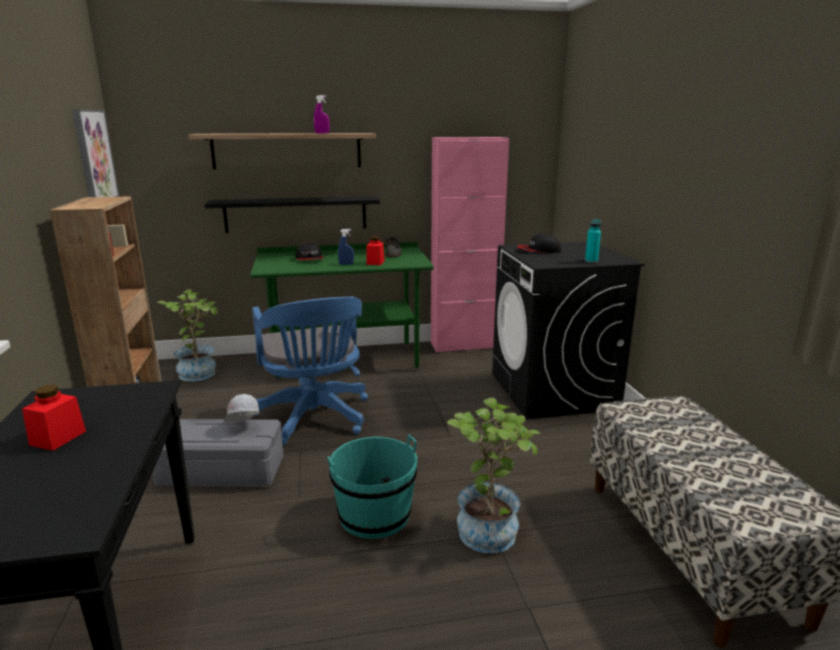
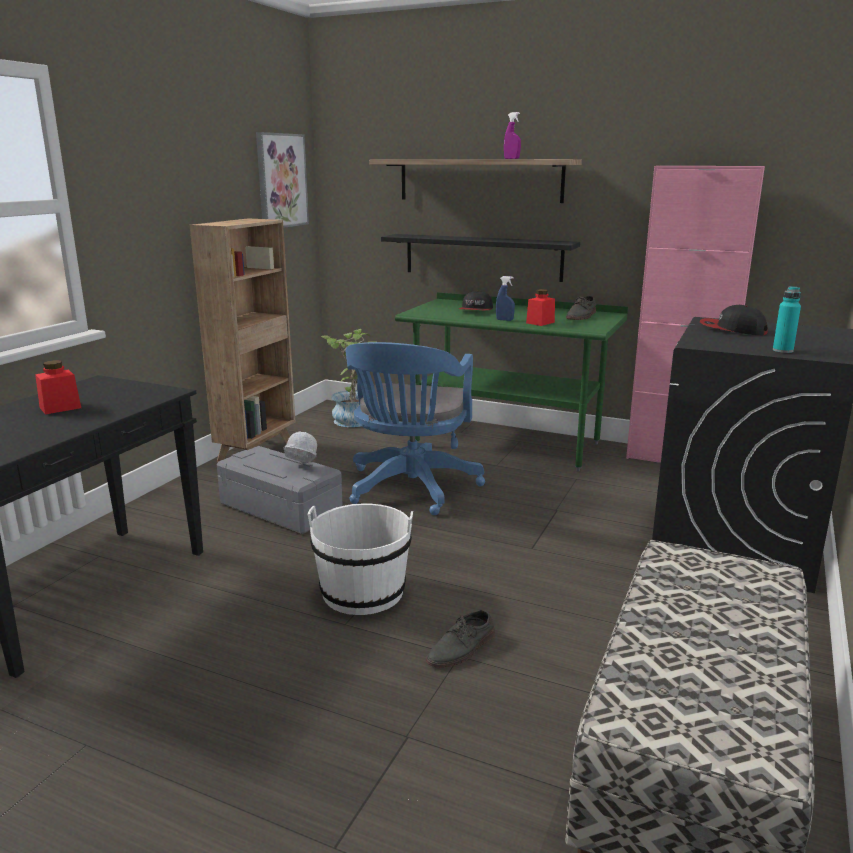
camera: 35 degrees right, 0 degrees up
turquoise bucket [327,434,417,539] -> white bucket [307,504,413,615]
potted plant [447,398,541,553] -> grey shoe [426,610,495,668]

